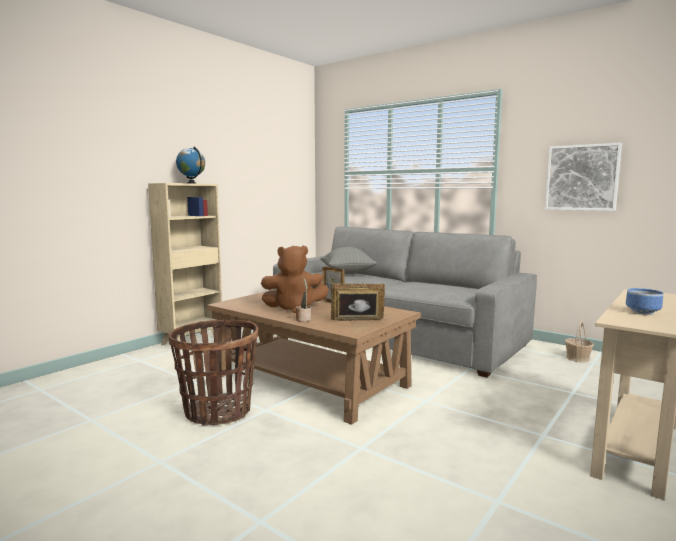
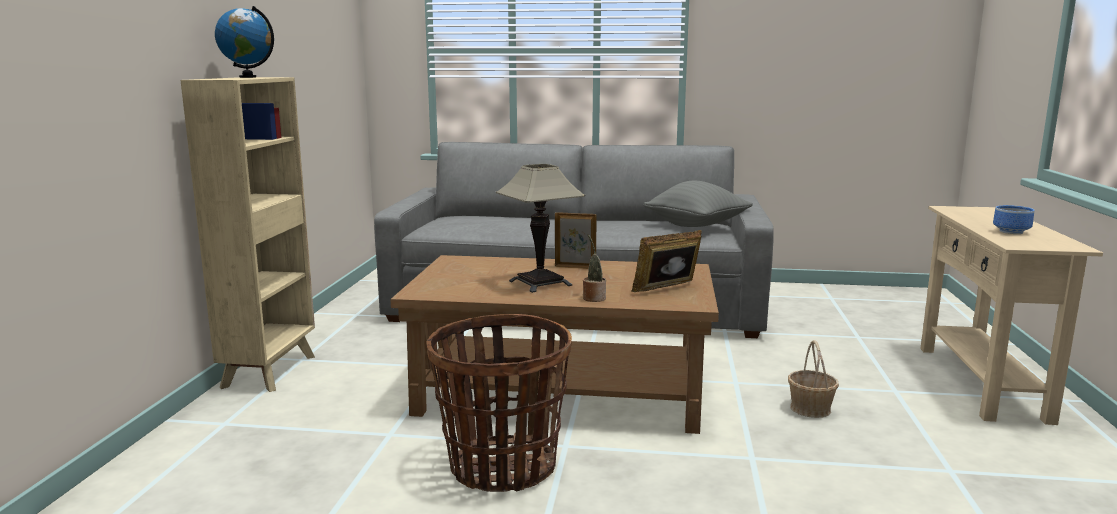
camera: 30 degrees left, 5 degrees up
brown plush toy [261,245,329,313] -> table lamp [496,164,585,293]
grey pillow [320,247,376,274] -> grey pillow moved to [643,181,753,227]
picture [545,143,622,211] -> none
basket [565,321,594,362] -> basket moved to [788,340,839,418]

